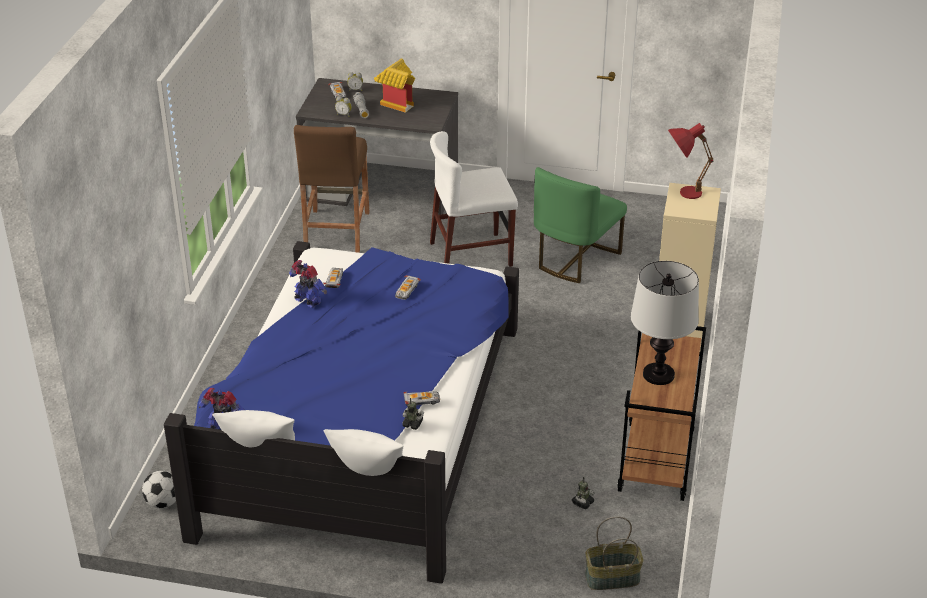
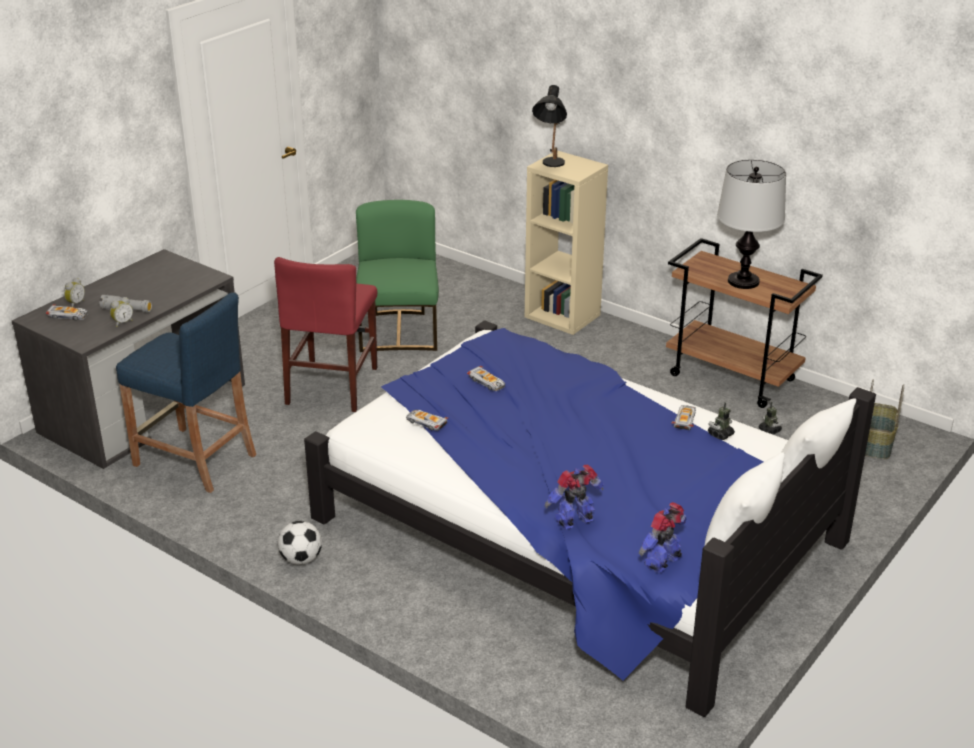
camera: 65 degrees left, 5 degrees down
football [142,471,176,509] -> football moved to [278,521,322,565]
toy robot [289,260,327,308] -> toy robot moved to [545,465,604,530]
brown stool [294,125,369,253] -> blue stool [116,292,256,493]
toy house [374,58,415,113] -> none
white chair [430,131,518,267] -> red chair [274,257,377,412]
green chair [534,167,627,283] -> green chair turned 150 degrees counterclockwise [356,200,439,352]
red table lamp [668,123,714,199] -> black table lamp [532,85,567,167]

